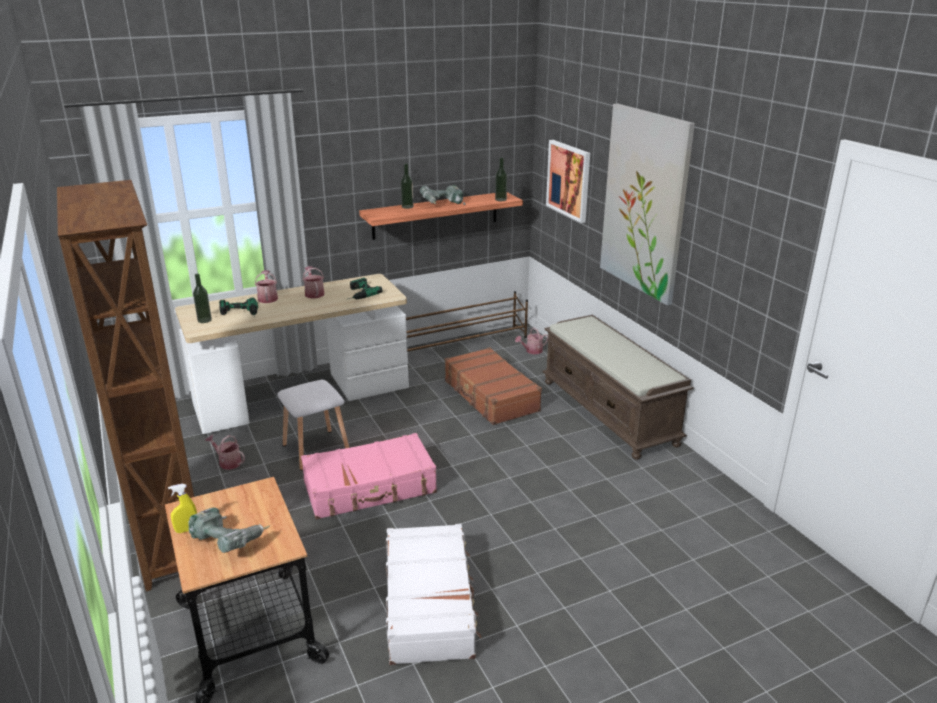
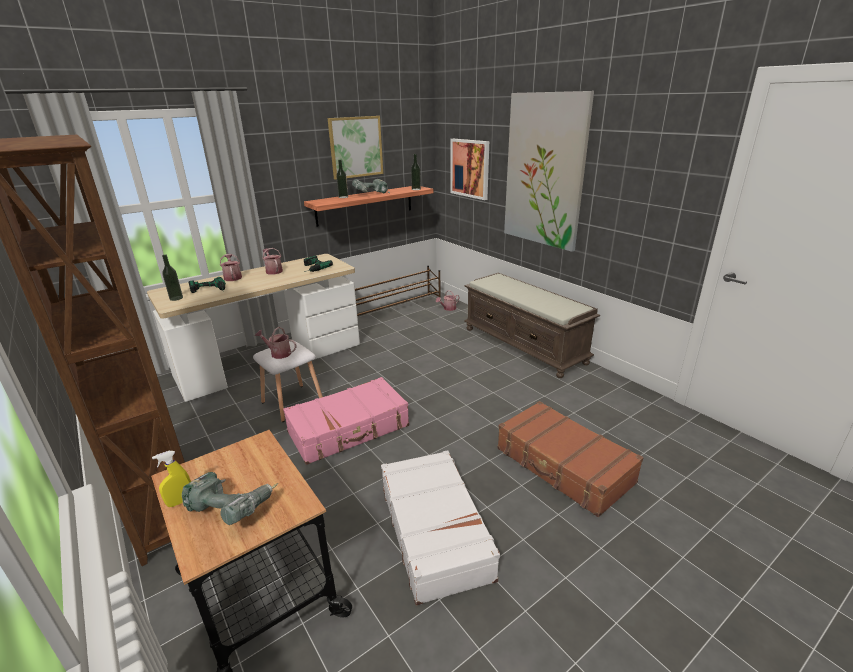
camera: 10 degrees left, 0 degrees up
watering can [205,435,245,470] -> watering can moved to [255,327,297,359]
brown suitcase [445,347,542,425] -> brown suitcase moved to [497,401,643,517]
none -> picture [328,116,383,180]

